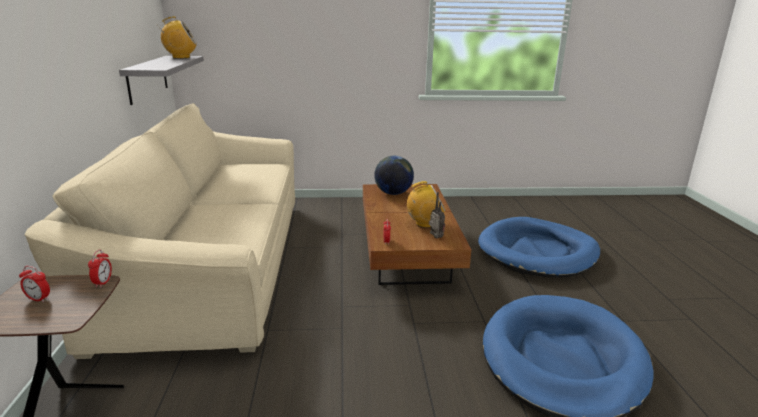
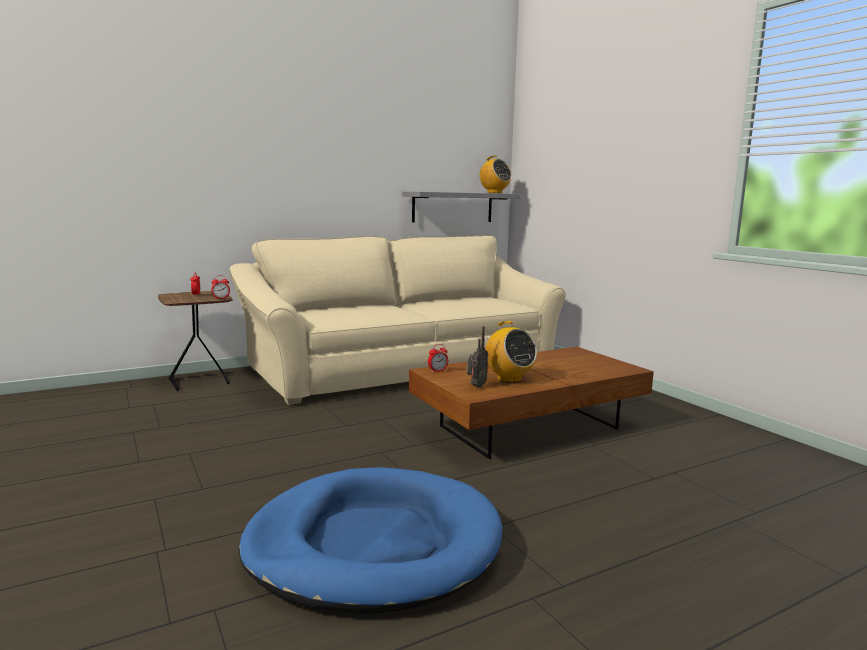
camera: 65 degrees right, 10 degrees down
globe [374,156,414,195] -> none
blue dog bed [478,217,600,277] -> none

